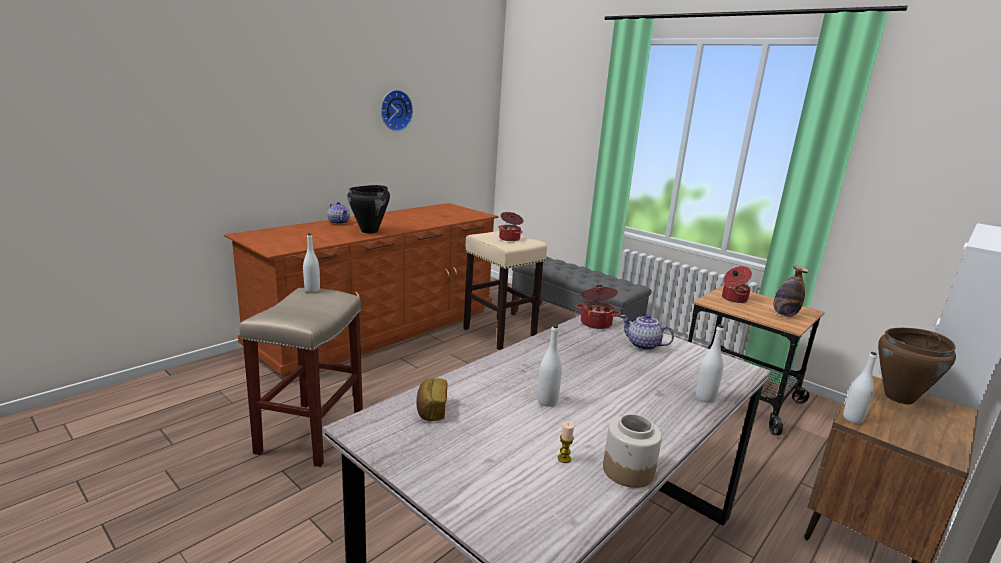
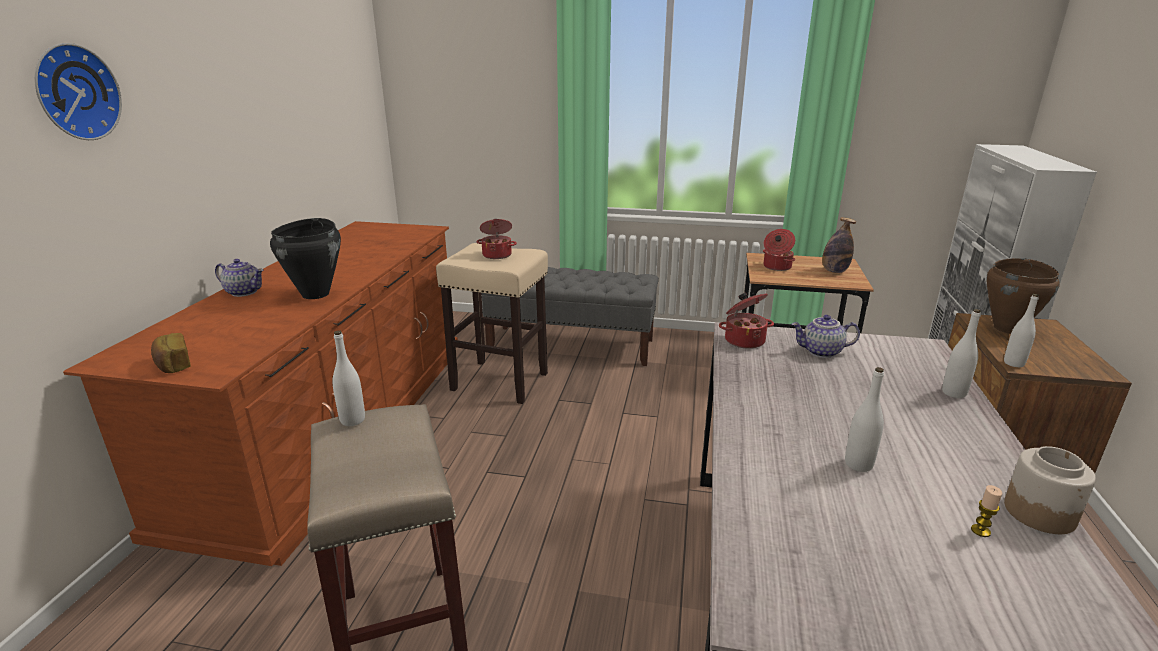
camera: 30 degrees left, 5 degrees up
wall clock [381,90,413,131] -> wall clock moved to [34,43,122,140]
bread [416,378,447,421] -> bread moved to [151,333,191,373]

